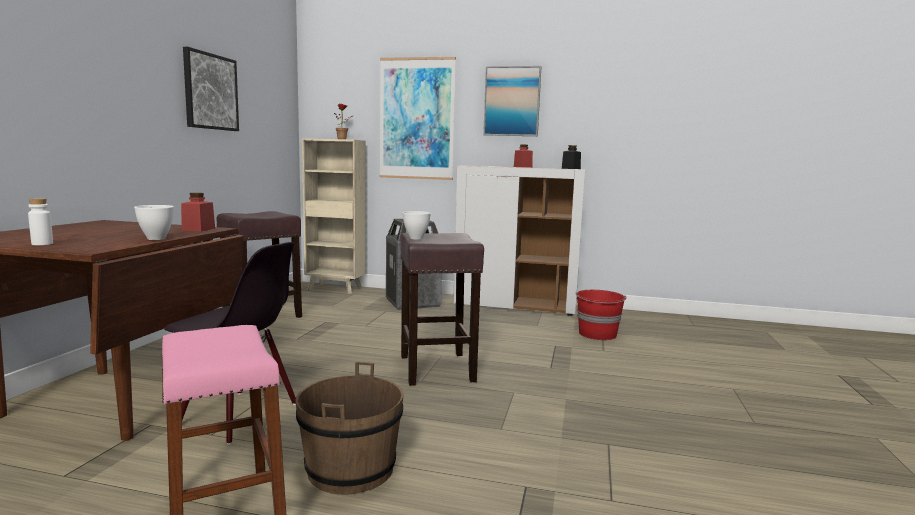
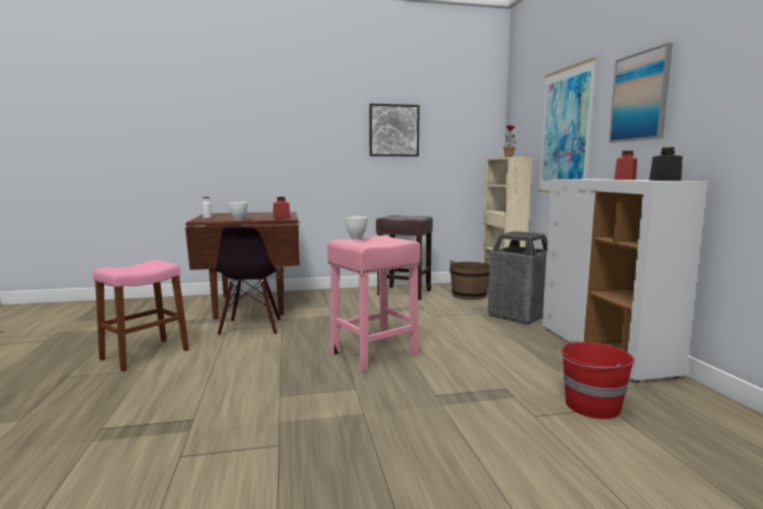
camera: 65 degrees right, 0 degrees up
brown bucket [295,362,404,495] -> brown bucket moved to [450,258,490,300]
brown stool [400,233,484,386] -> pink stool [327,236,421,372]

